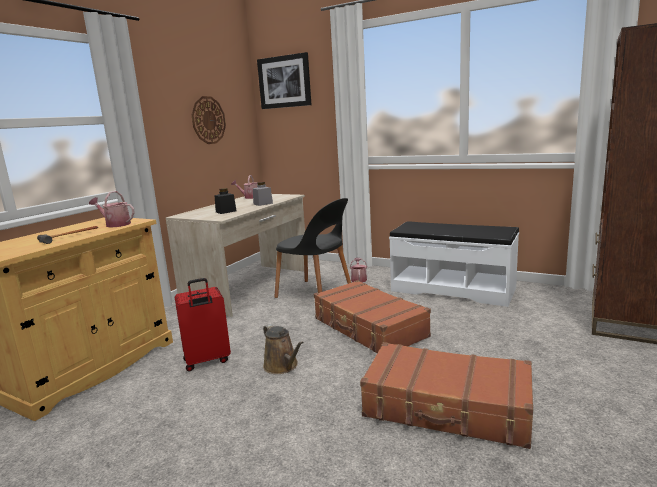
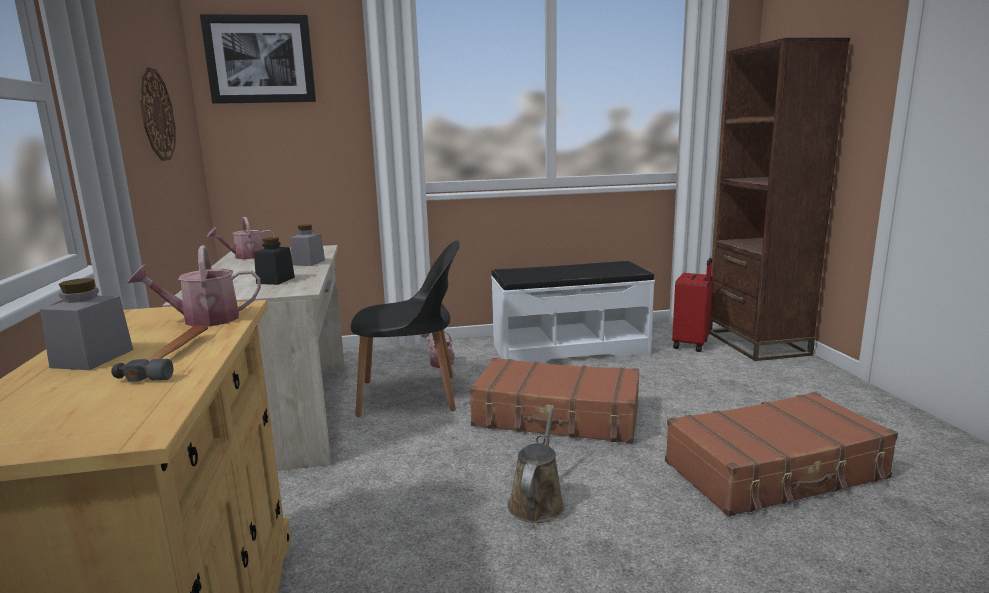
camera: 40 degrees left, 0 degrees up
red suitcase [175,278,231,372] -> red suitcase moved to [672,258,714,352]
brown watering can [263,324,304,374] -> brown watering can turned 90 degrees counterclockwise [508,405,565,523]
none -> grey jar [40,278,133,370]

